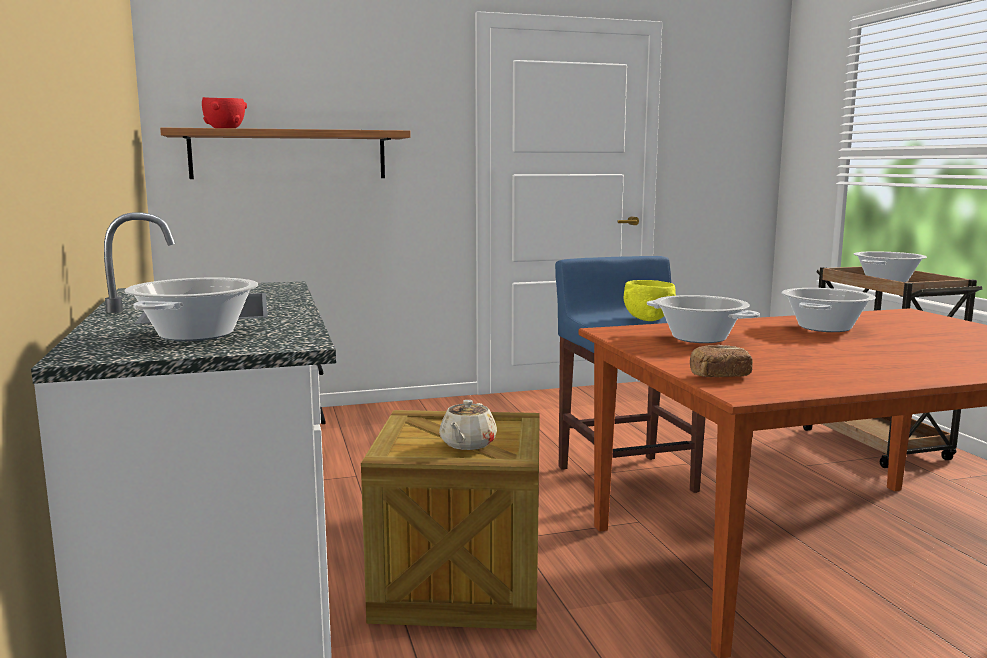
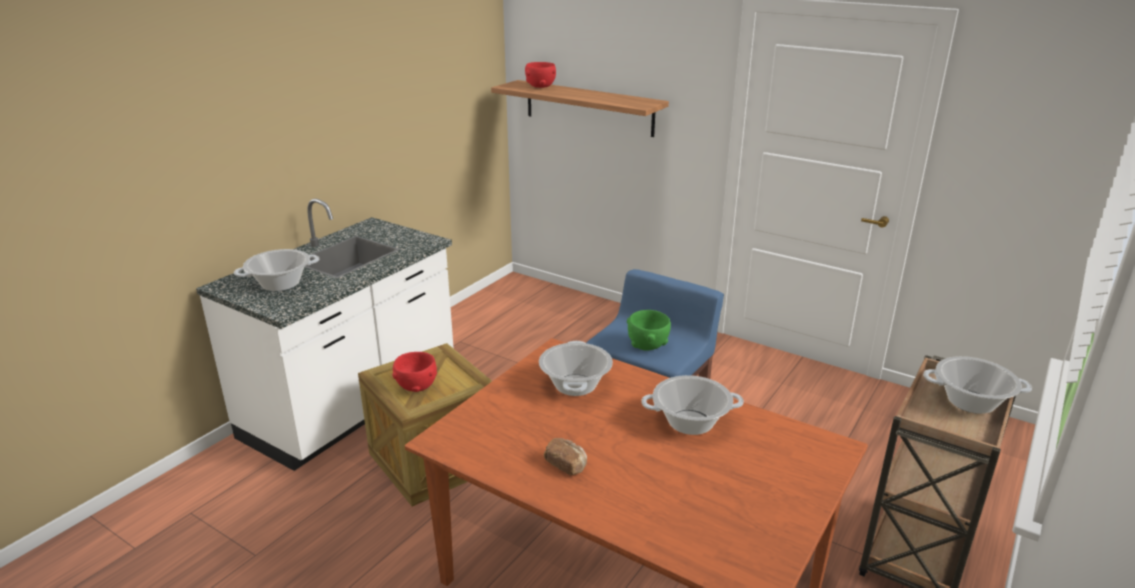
camera: 50 degrees right, 15 degrees up
beige teapot [439,400,497,450] -> red bowl [392,352,437,392]
yellow bowl [623,280,676,321] -> green bowl [627,310,671,350]
bread [690,345,753,377] -> bread moved to [544,438,587,475]

